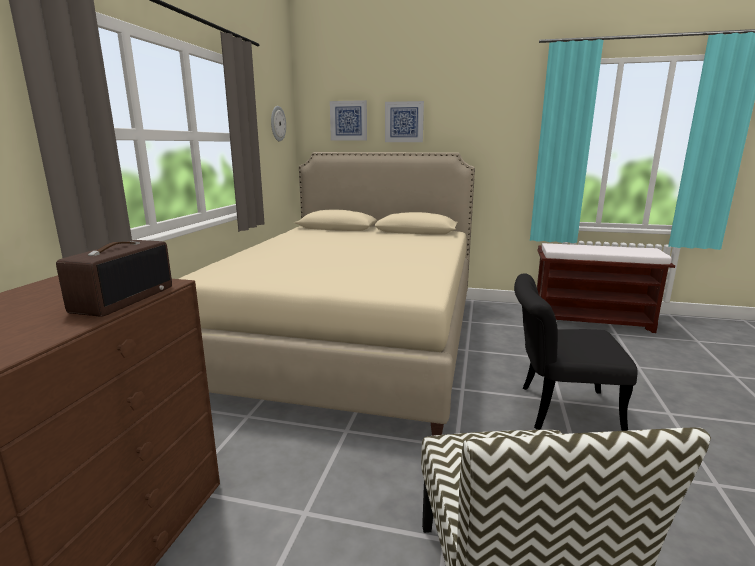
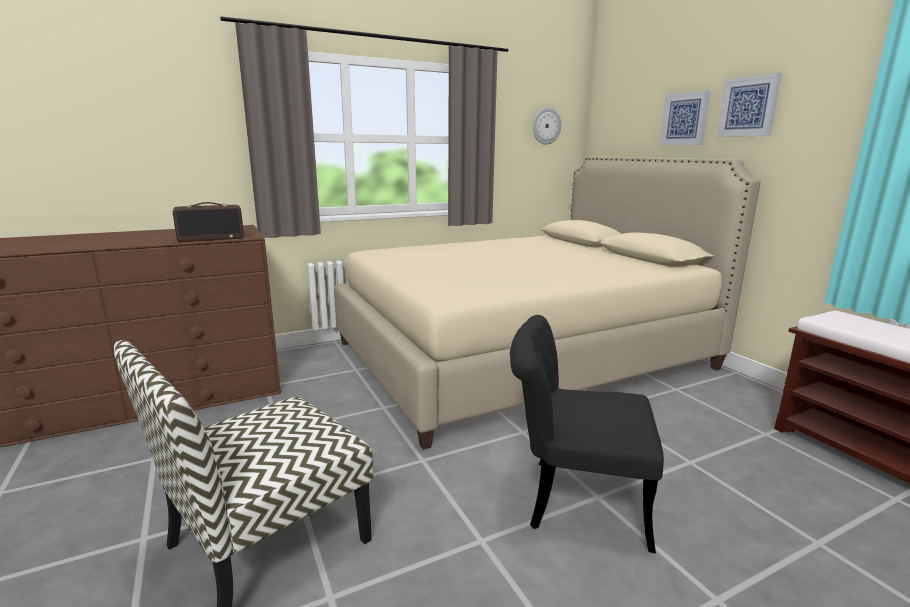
camera: 50 degrees right, 0 degrees up
picture [330,100,367,141] -> picture moved to [716,73,782,137]
black chair [514,273,638,431] -> black chair turned 45 degrees counterclockwise [510,315,664,553]

